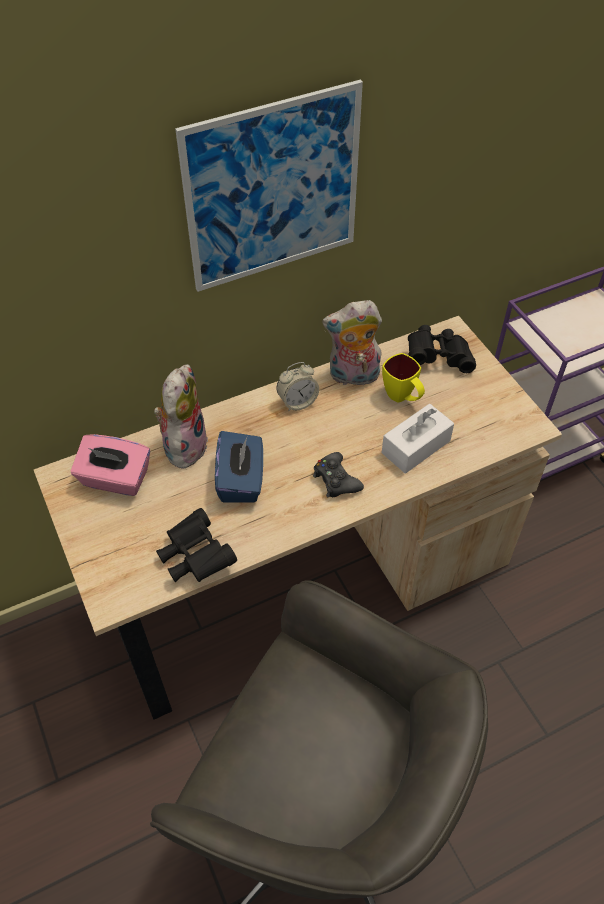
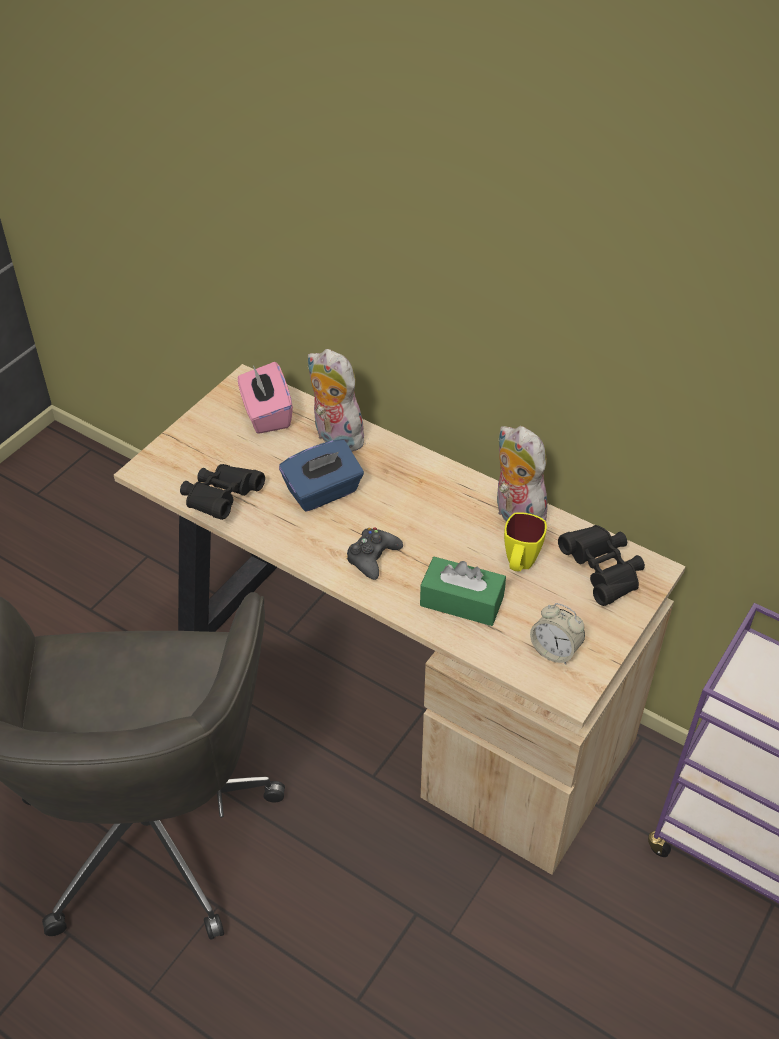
camera: 60 degrees right, 5 degrees down
plush toy [154,364,208,469] -> plush toy turned 120 degrees counterclockwise [307,349,364,452]
picture [175,80,363,292] -> none
alarm clock [277,362,319,412] -> alarm clock moved to [530,603,585,665]
white tissue box [382,404,454,473] -> green tissue box [420,557,506,626]

